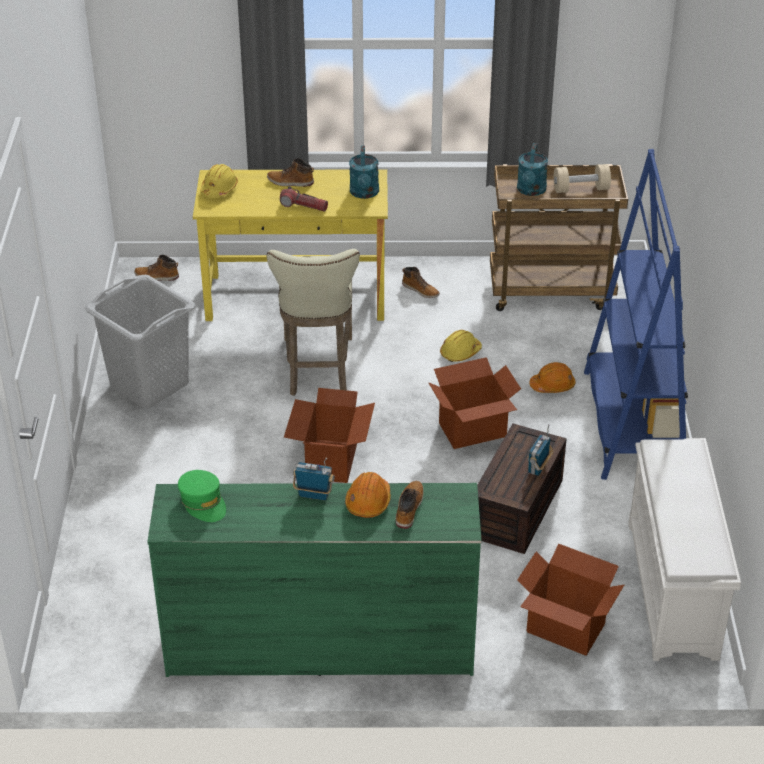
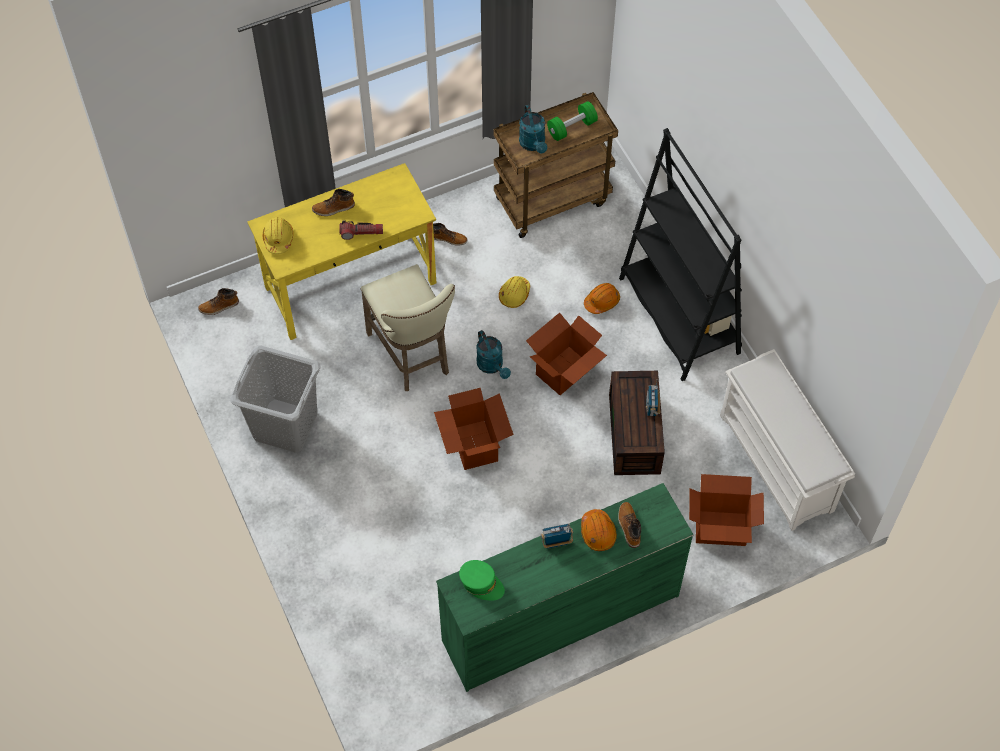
camera: 25 degrees left, 20 degrees up
turquoise watering can [349,146,379,199] -> turquoise watering can moved to [476,330,511,379]
beige dumbbell [554,164,611,193] -> green dumbbell [547,101,598,141]
blue bookcase [584,149,688,480] -> black bookcase [619,128,742,381]

